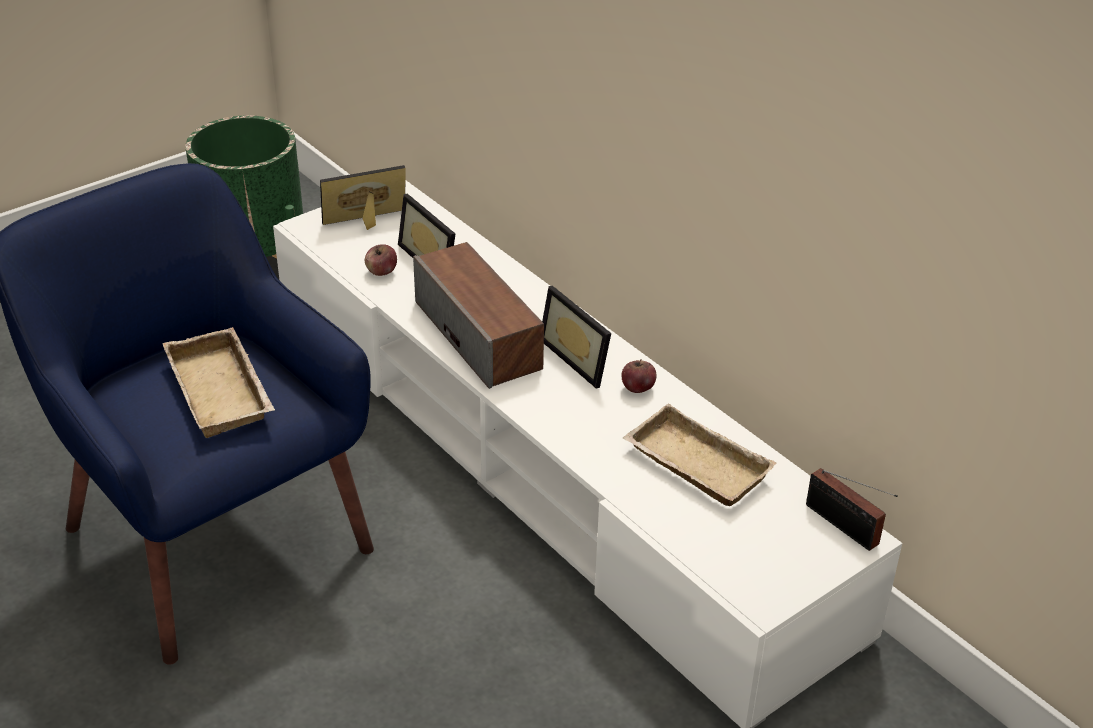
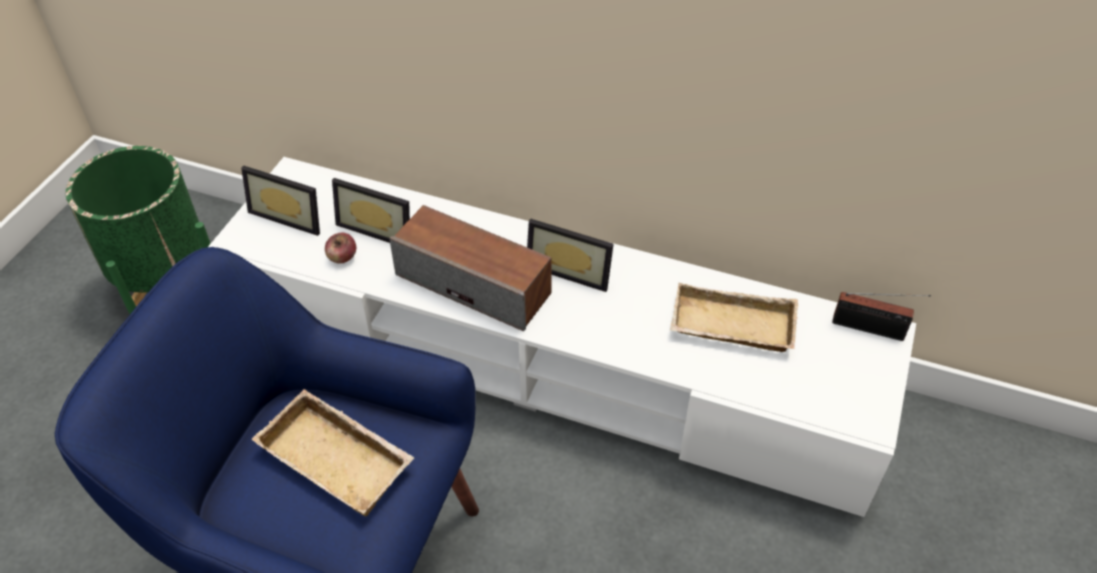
camera: 30 degrees left, 10 degrees up
picture frame [320,165,406,230] -> picture frame turned 105 degrees counterclockwise [241,166,320,236]
apple [621,359,656,393] -> none

